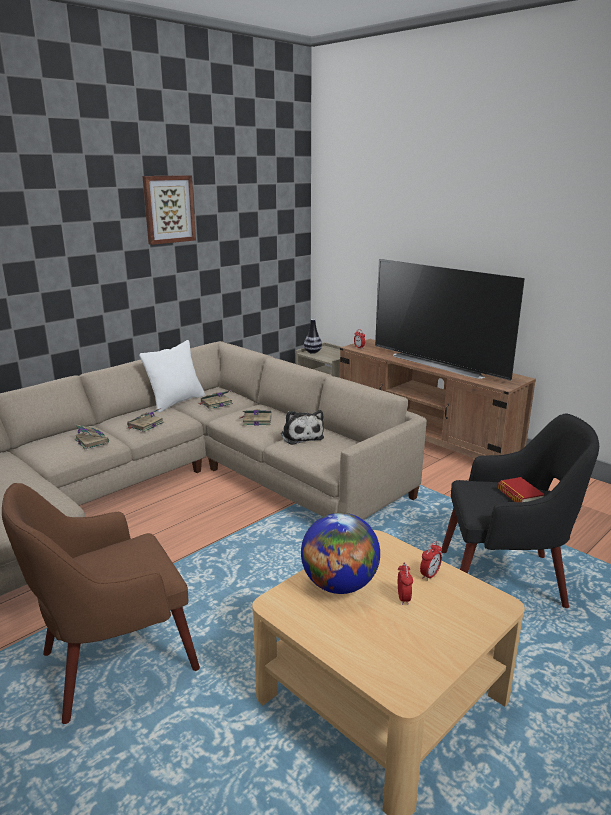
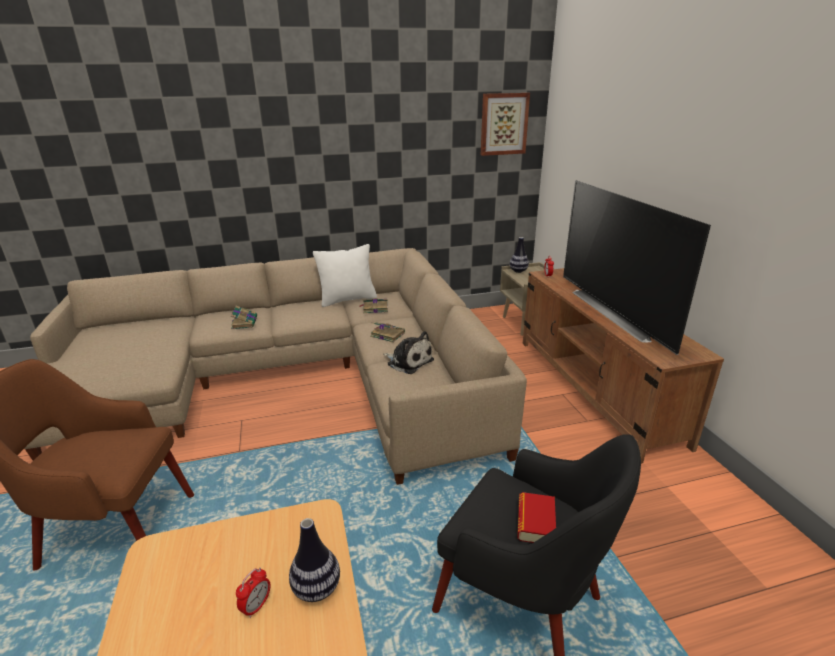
camera: 30 degrees right, 5 degrees up
book [126,408,164,432] -> none
picture [142,175,196,245] -> picture moved to [481,93,530,156]
plush toy [281,410,324,445] -> plush toy turned 60 degrees counterclockwise [383,331,434,374]
globe [301,512,380,594] -> none
alarm clock [420,541,442,581] -> vase [289,518,340,602]

